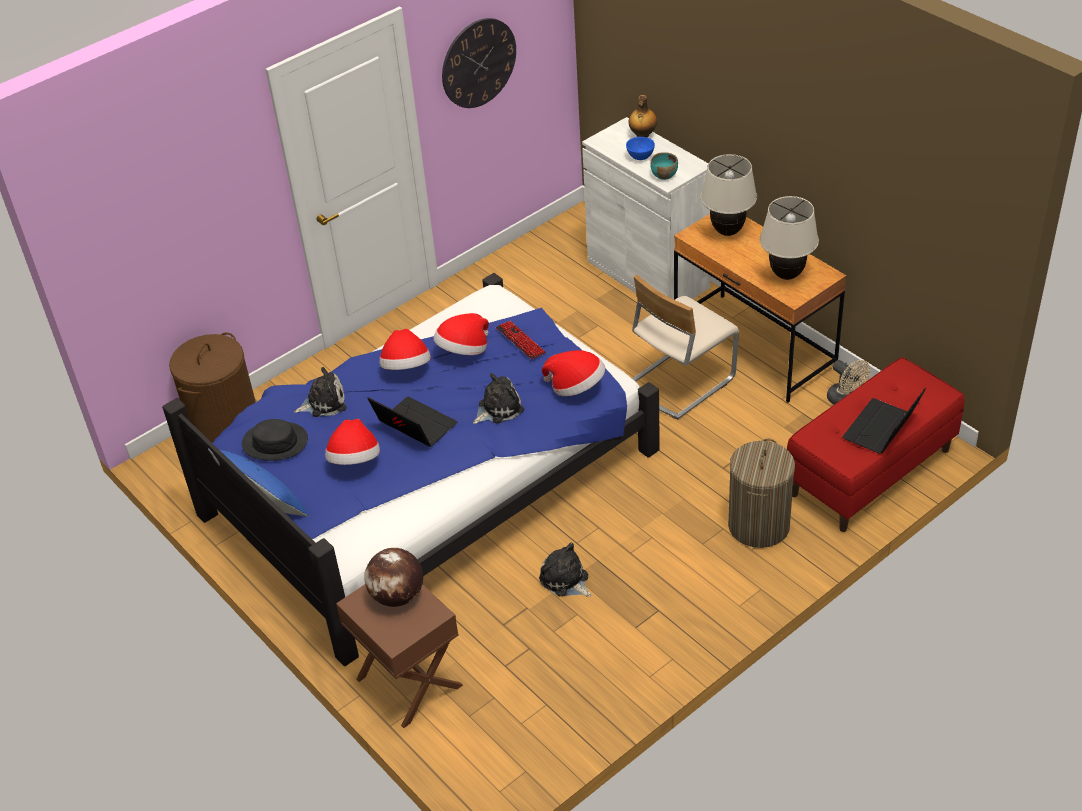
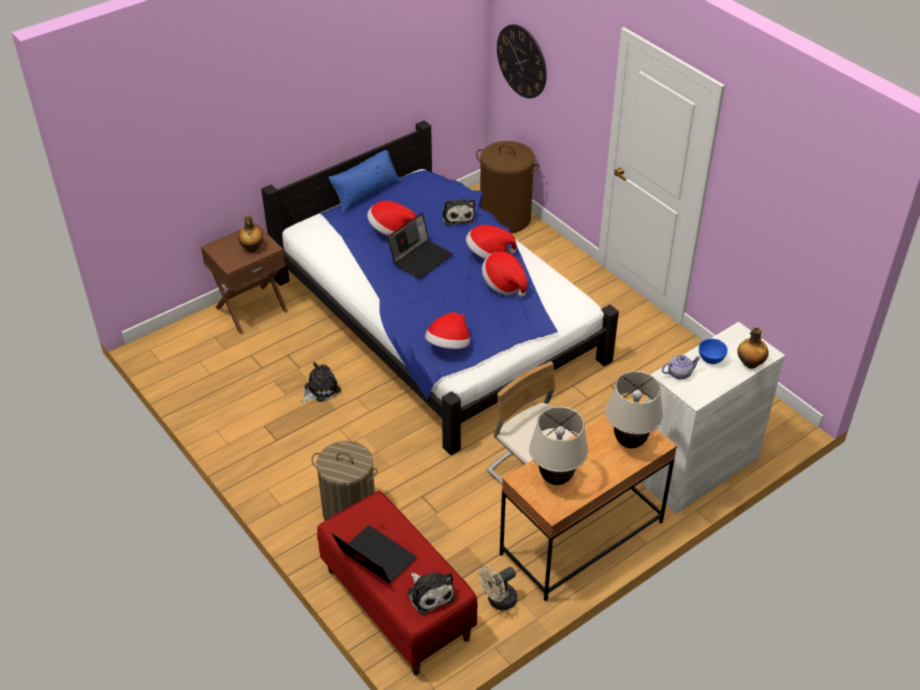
camera: 90 degrees right, 0 degrees up
black hat [242,419,308,461] -> none
globe [364,548,423,607] -> bottle [238,215,263,252]
wall clock [442,18,516,108] -> wall clock moved to [497,24,547,99]
plush toy [473,373,524,424] -> plush toy moved to [408,572,455,615]
keyboard [496,321,546,359] -> none
turquoise bowl [650,152,678,180] -> teapot [662,355,701,380]

